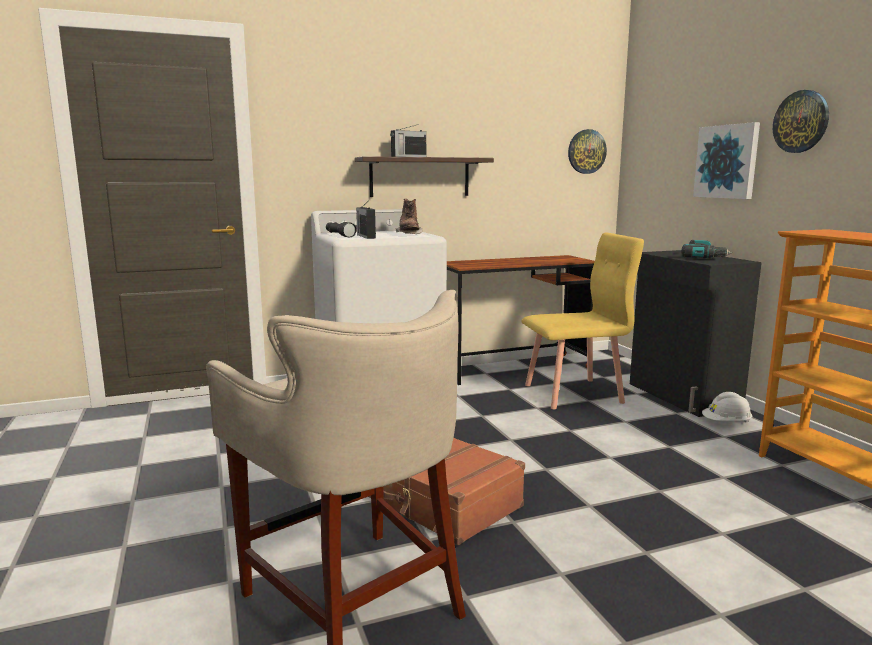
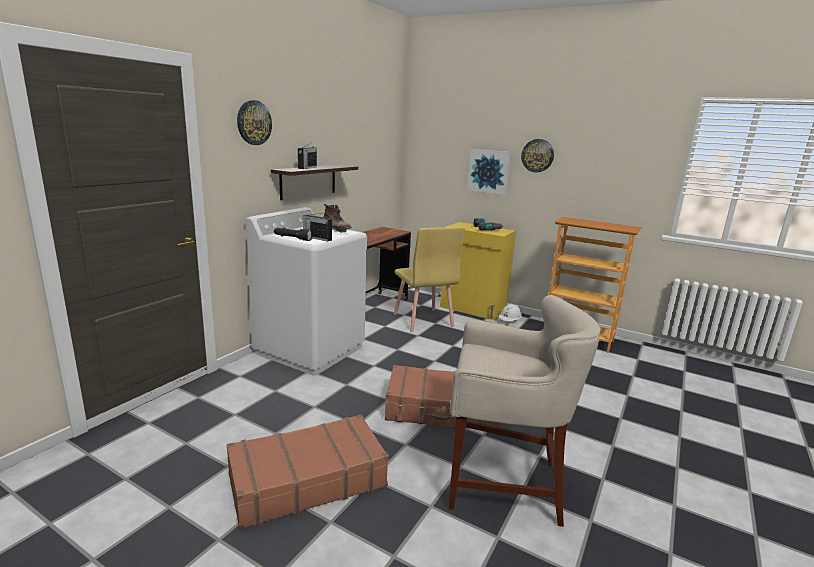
camera: 40 degrees left, 5 degrees up
yellow chair [522,232,644,409] -> yellow chair turned 120 degrees clockwise [394,227,465,332]
wall clock [568,129,607,174] -> wall clock moved to [237,100,272,145]
black cabinet [630,250,762,417] -> yellow cabinet [440,222,516,320]
none -> brown suitcase [227,414,389,530]

